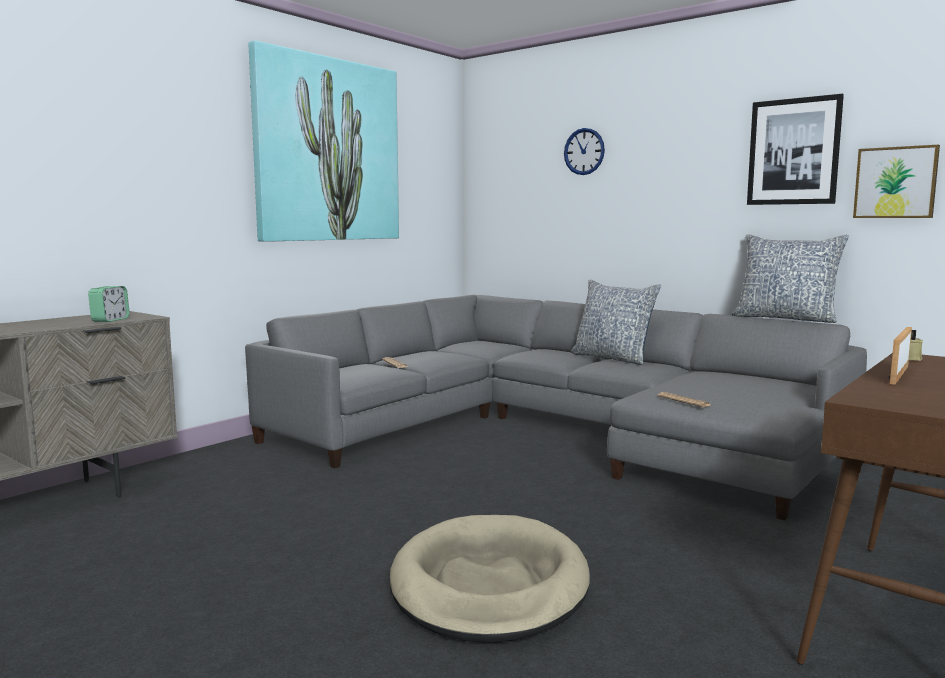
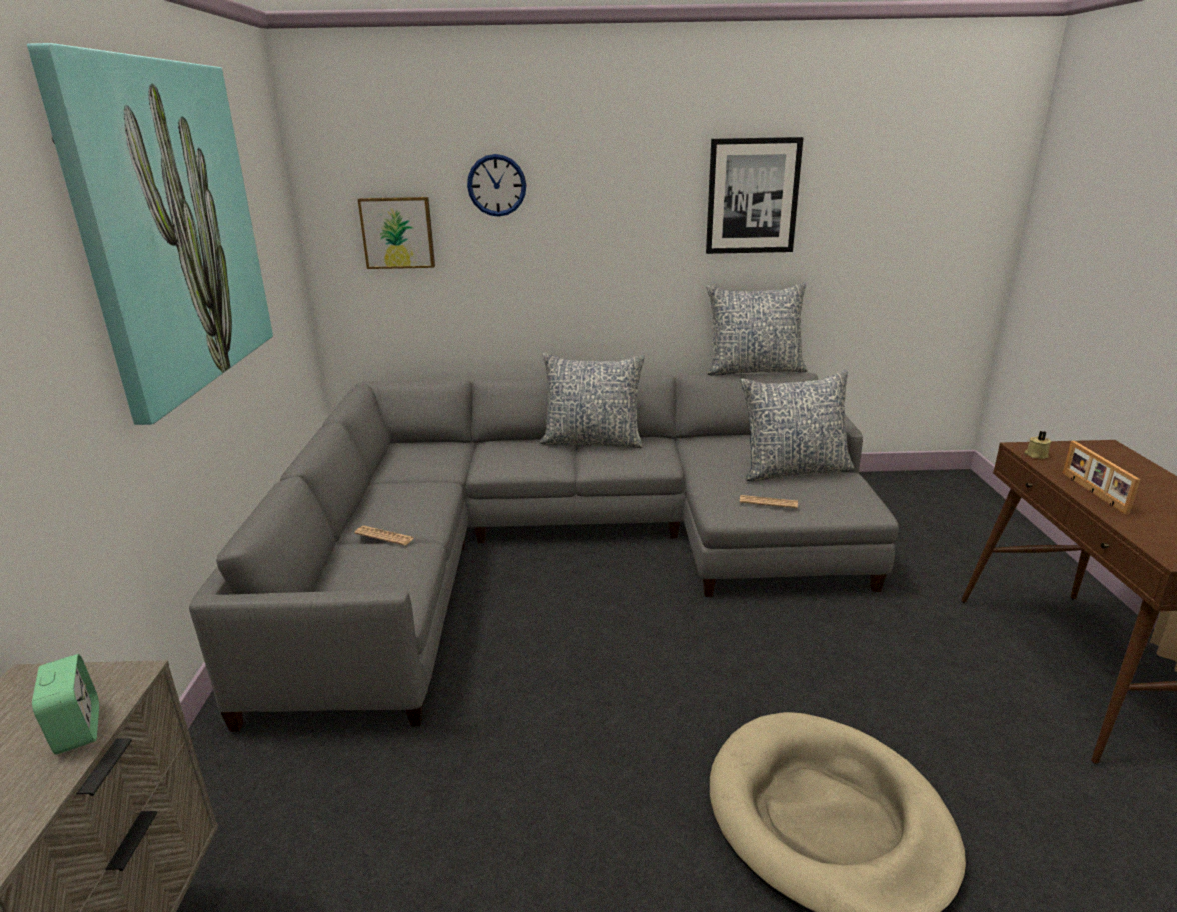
camera: 40 degrees left, 15 degrees up
picture [853,145,940,218] -> picture moved to [357,197,435,269]
none -> pillow [740,370,854,481]

